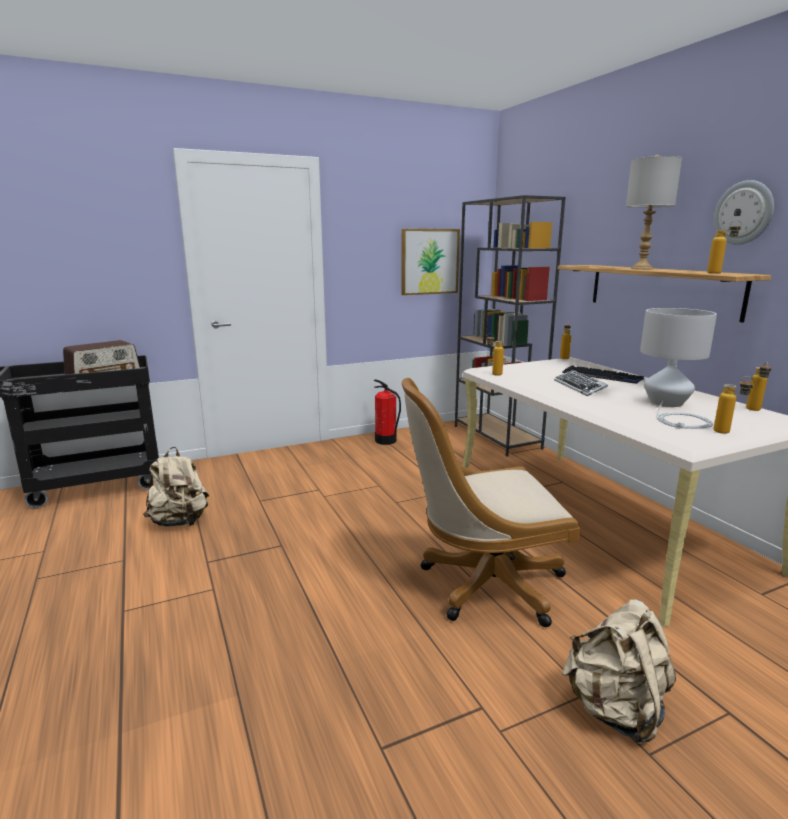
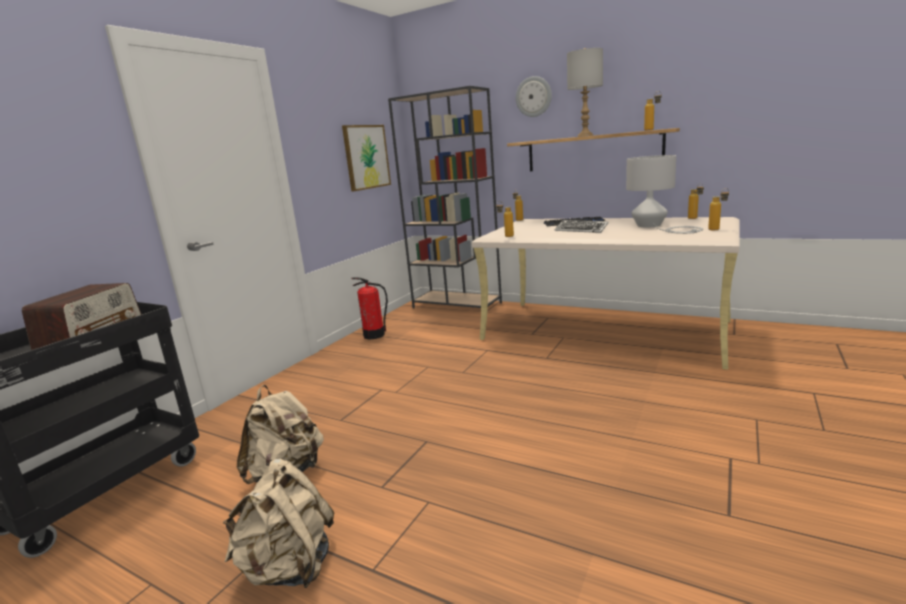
camera: 35 degrees left, 0 degrees up
office chair [402,378,580,627] -> none
beige backpack [562,599,676,745] -> beige backpack moved to [223,459,334,588]
wall clock [714,180,774,245] -> wall clock moved to [516,76,552,117]

